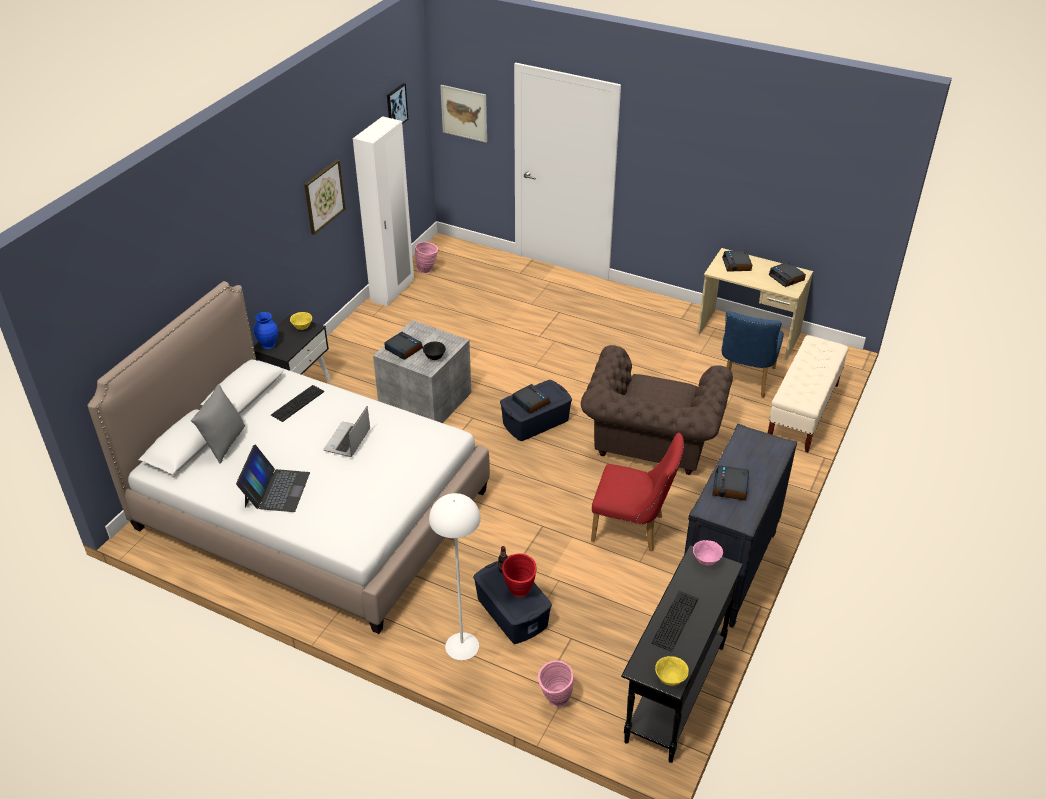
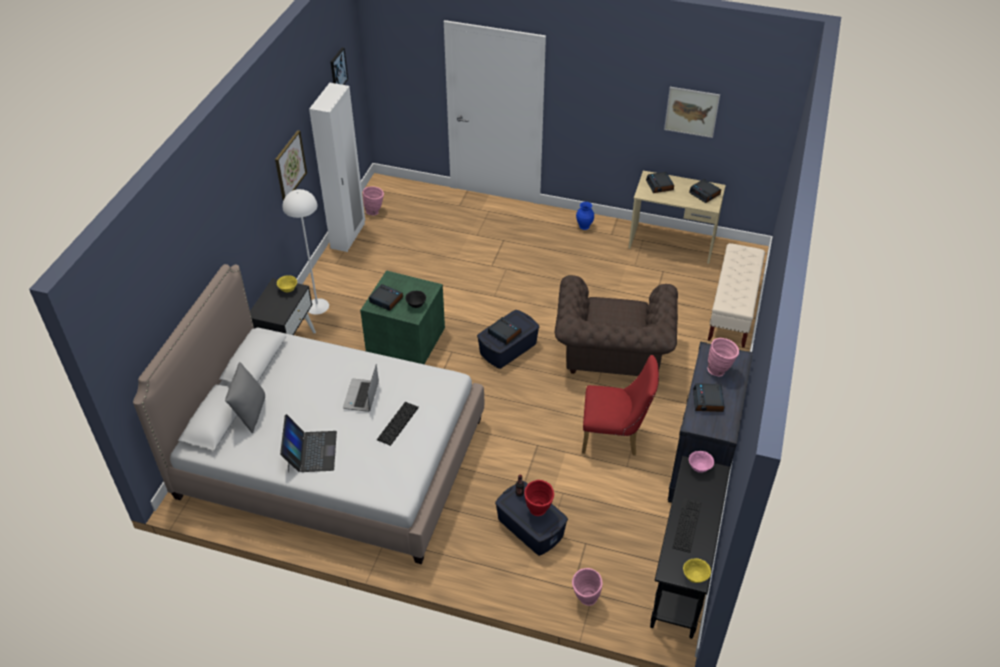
camera: 10 degrees left, 5 degrees up
blue vase [254,312,278,349] -> blue vase moved to [576,202,594,230]
keyboard [271,385,324,422] -> keyboard moved to [377,402,419,446]
grey storage box [373,320,471,423] -> green storage box [360,270,445,364]
white floor lamp [429,493,481,660] -> white floor lamp moved to [282,189,329,315]
picture [440,85,487,143] -> picture moved to [664,87,720,138]
blue chair [722,311,784,398] -> none
none -> pink vase [708,338,739,376]

